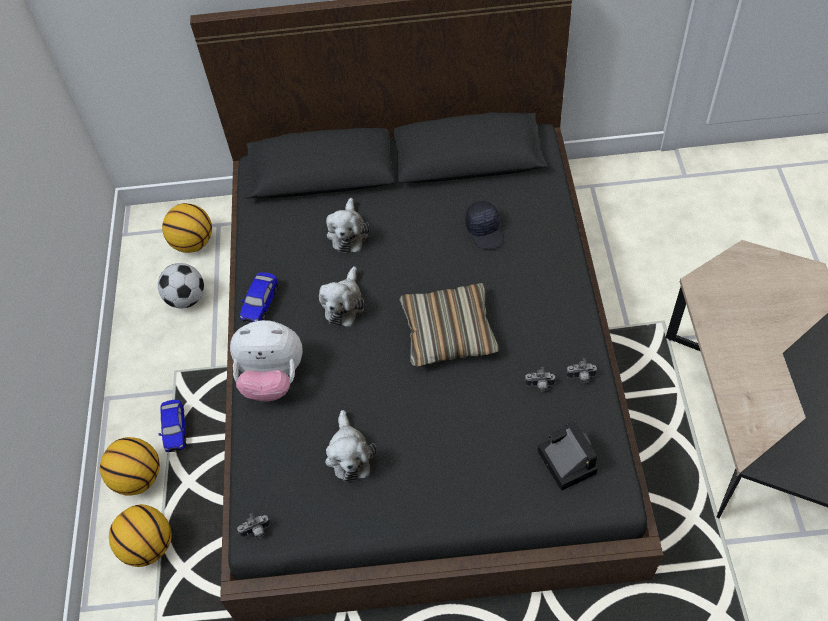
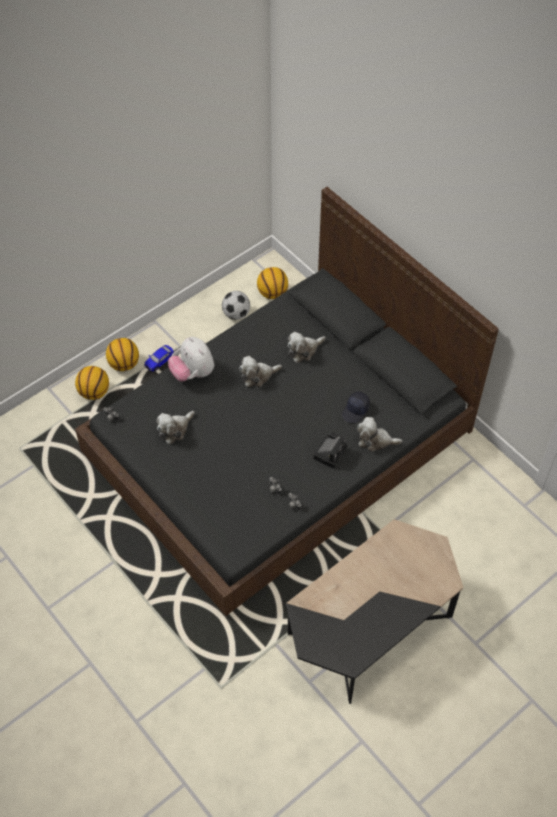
camera: 50 degrees right, 0 degrees up
toy car [240,272,278,323] -> none
pillow [399,283,499,367] -> none
camera [537,421,598,491] -> camera moved to [313,432,347,469]
none -> plush toy [357,417,402,452]

